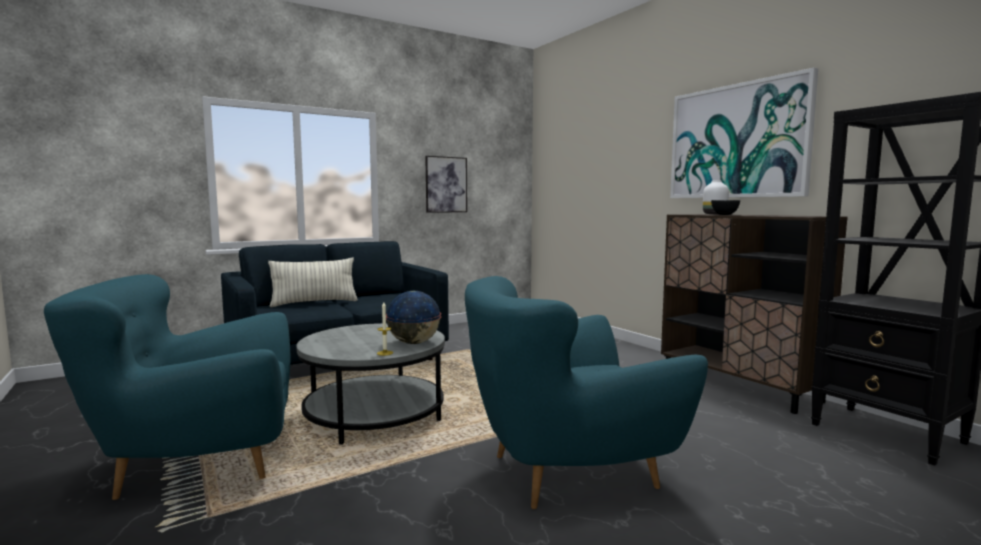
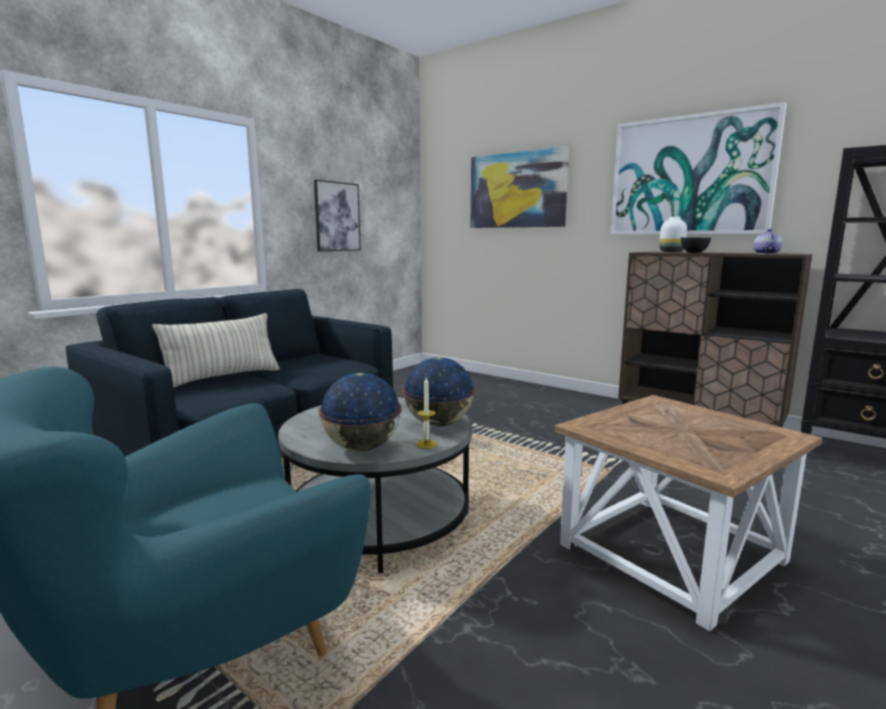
camera: 20 degrees left, 5 degrees up
turquoise armchair [465,276,708,509] -> brown side table [555,395,822,631]
none -> globe [319,373,401,452]
none -> picture [470,146,569,228]
none -> teapot [753,229,783,254]

